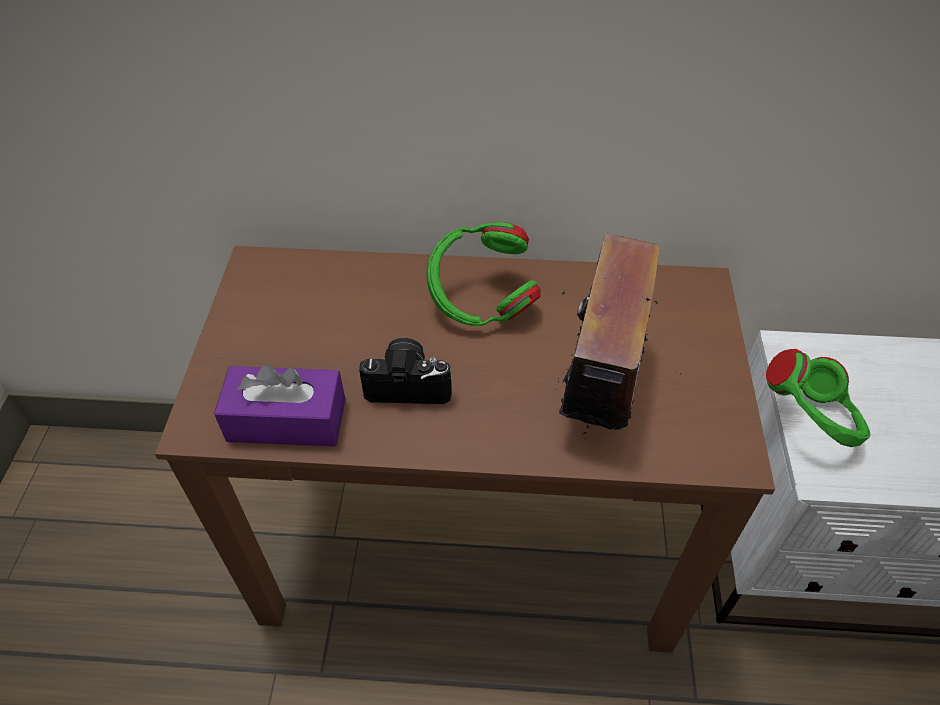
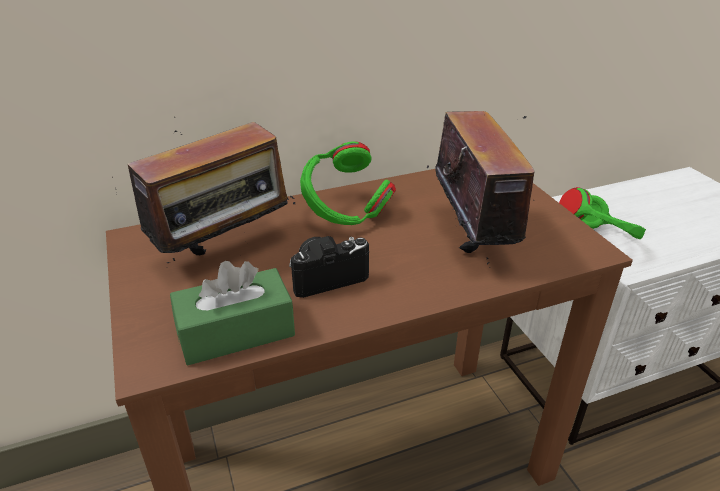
camera: 25 degrees left, 15 degrees down
purple tissue box [214,364,345,446] -> green tissue box [170,261,295,365]
none -> radio [128,122,295,263]

